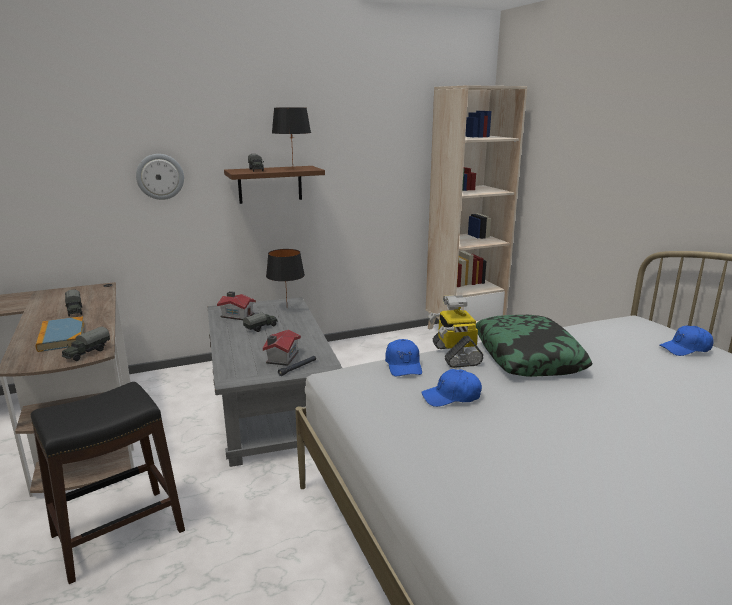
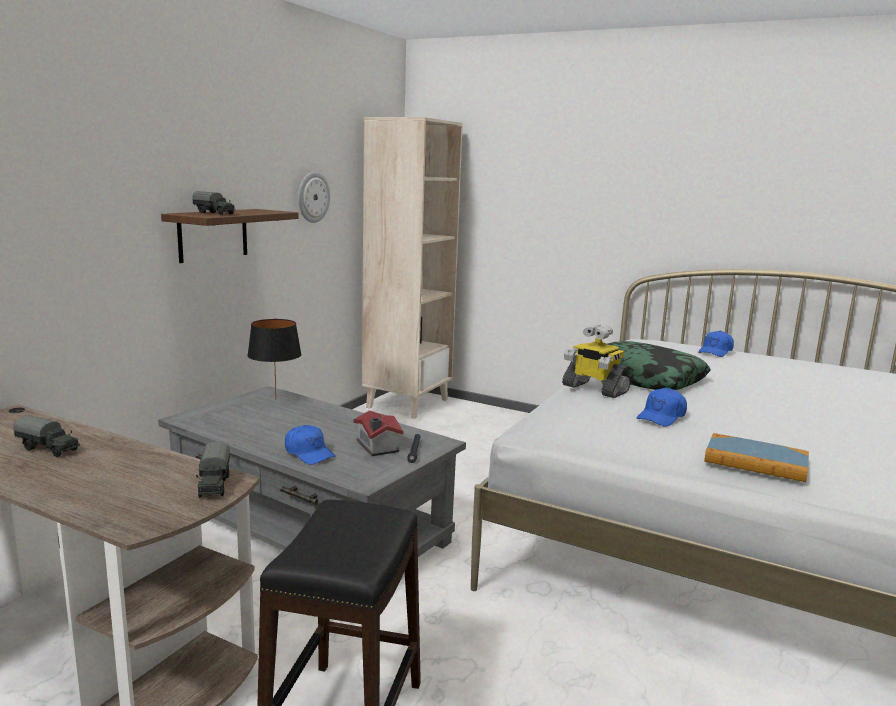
camera: 40 degrees left, 5 degrees down
book [36,316,84,352] -> book moved to [704,433,809,482]
wall clock [136,154,184,200] -> wall clock moved to [298,172,330,223]
toy house [217,291,256,320] -> none
toy truck [243,313,278,332] -> none
black table lamp [272,107,311,162] -> none
blue cap [385,339,422,376] -> blue cap moved to [285,425,336,465]

